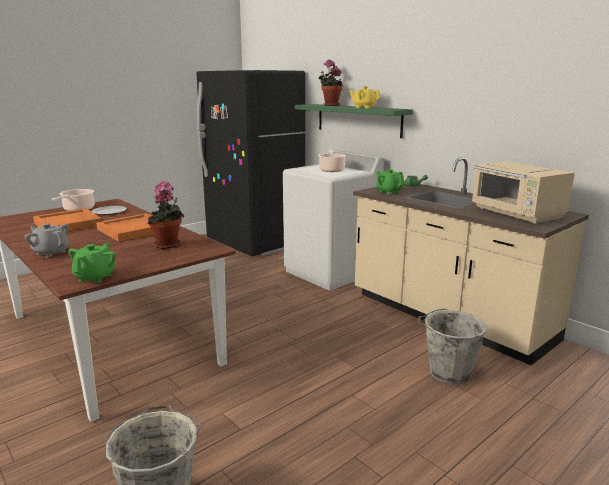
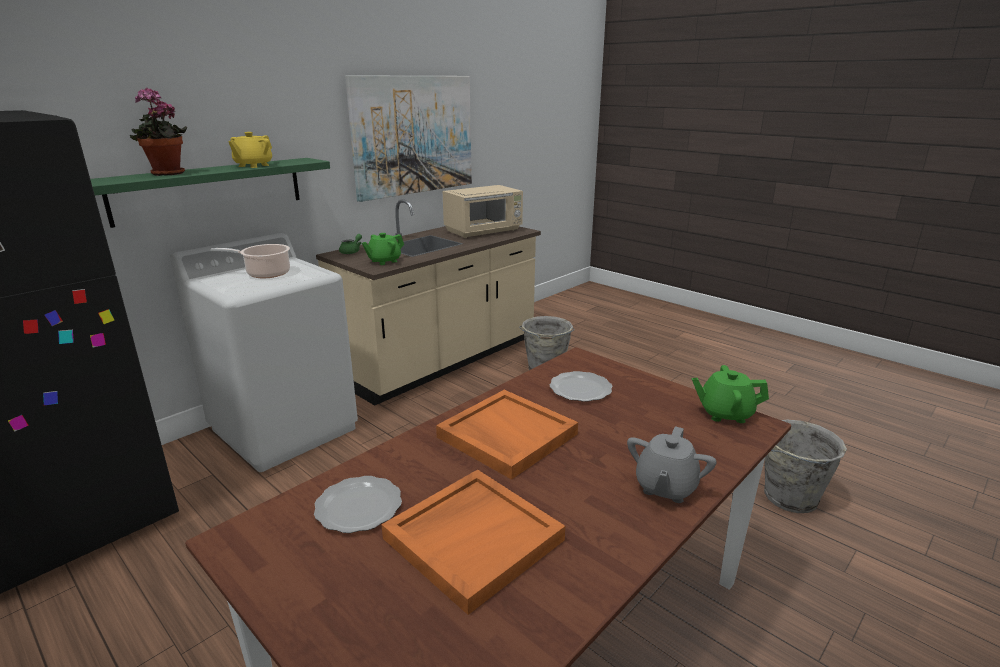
camera: 95 degrees left, 5 degrees up
cooking pot [52,189,94,211] -> none
potted plant [147,181,184,249] -> plate [550,371,613,402]
none -> picture [345,75,472,202]

